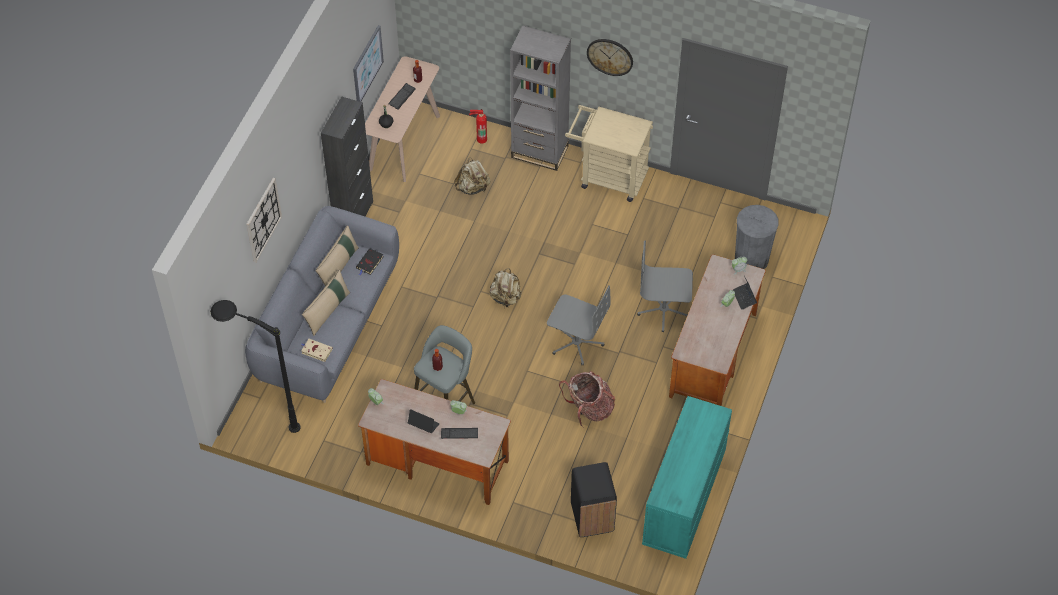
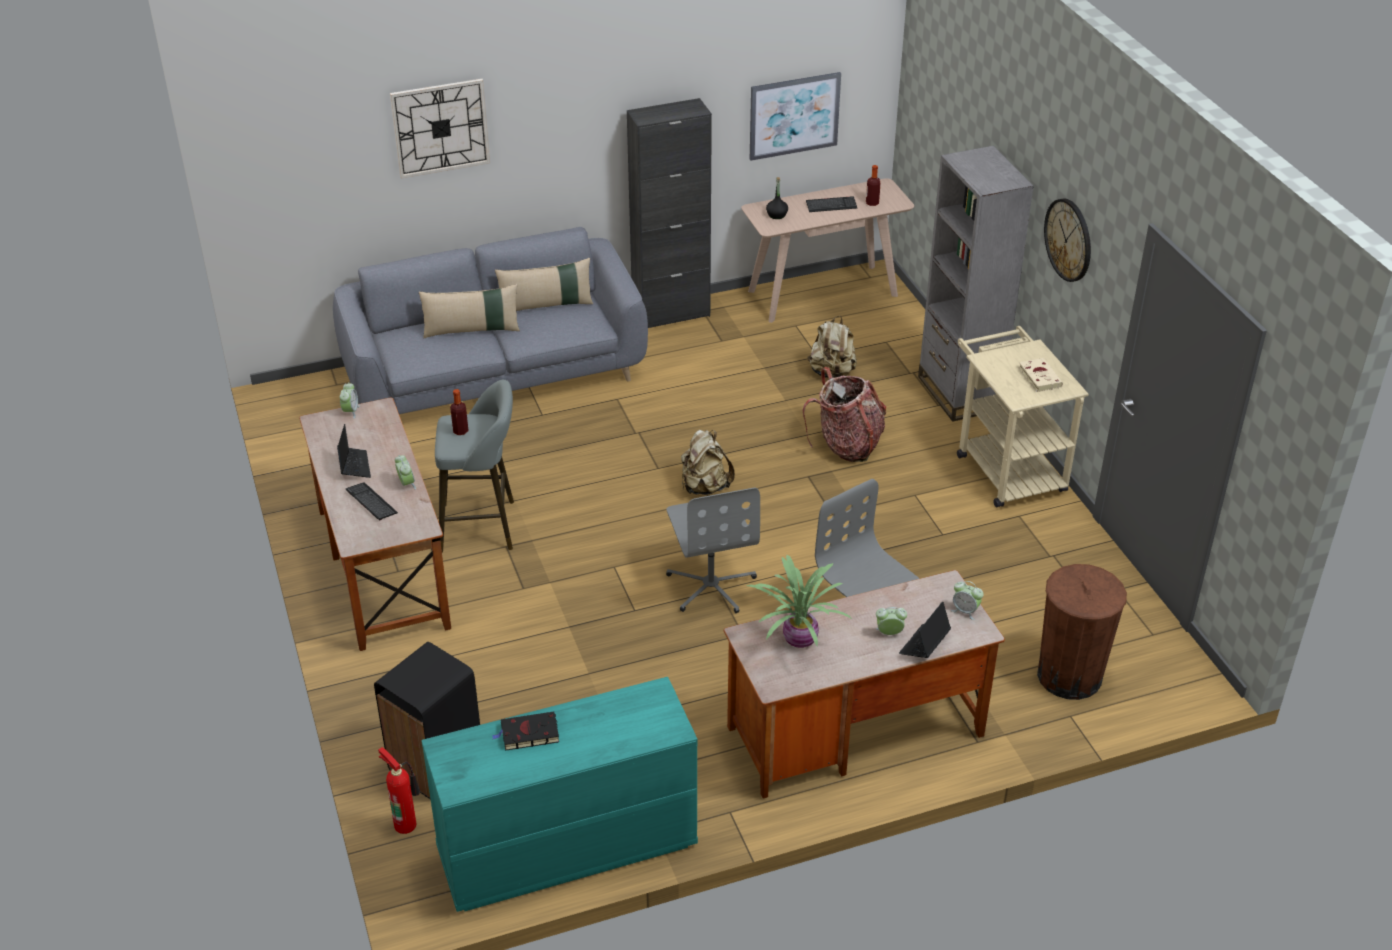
camera: 50 degrees right, 15 degrees down
black floor lamp [210,300,301,433] -> none
beige book [301,339,333,362] -> beige book moved to [1019,358,1063,392]
black book [356,248,383,275] -> black book moved to [492,712,559,751]
fire extinguisher [469,109,487,144] -> fire extinguisher moved to [378,747,420,834]
backpack [559,371,615,428] -> backpack moved to [802,367,887,462]
grey trash can [735,205,779,269] -> brown trash can [1037,564,1127,700]
none -> potted plant [747,555,852,648]

